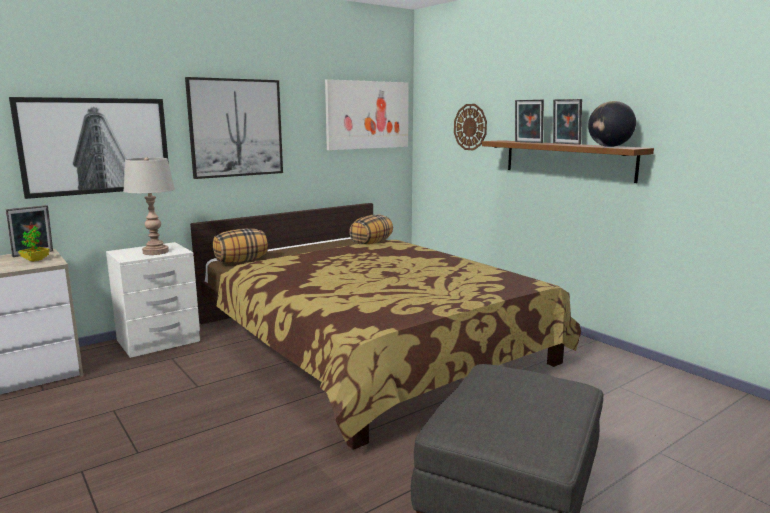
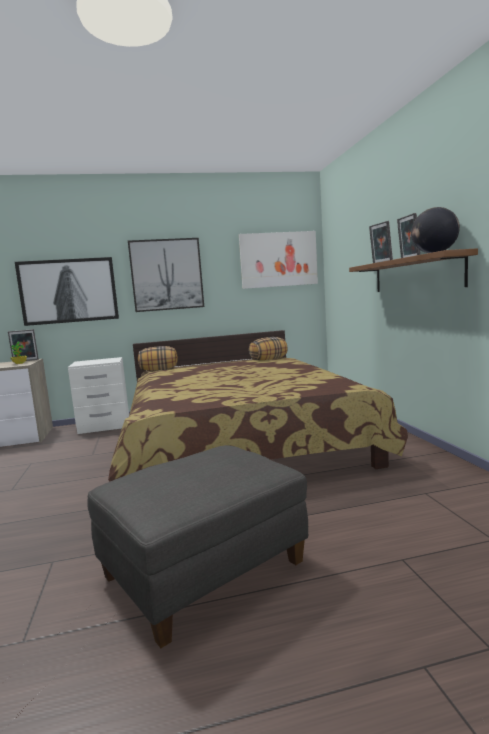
camera: 25 degrees right, 5 degrees down
grey table lamp [123,157,175,255] -> none
wall clock [454,104,487,150] -> none

